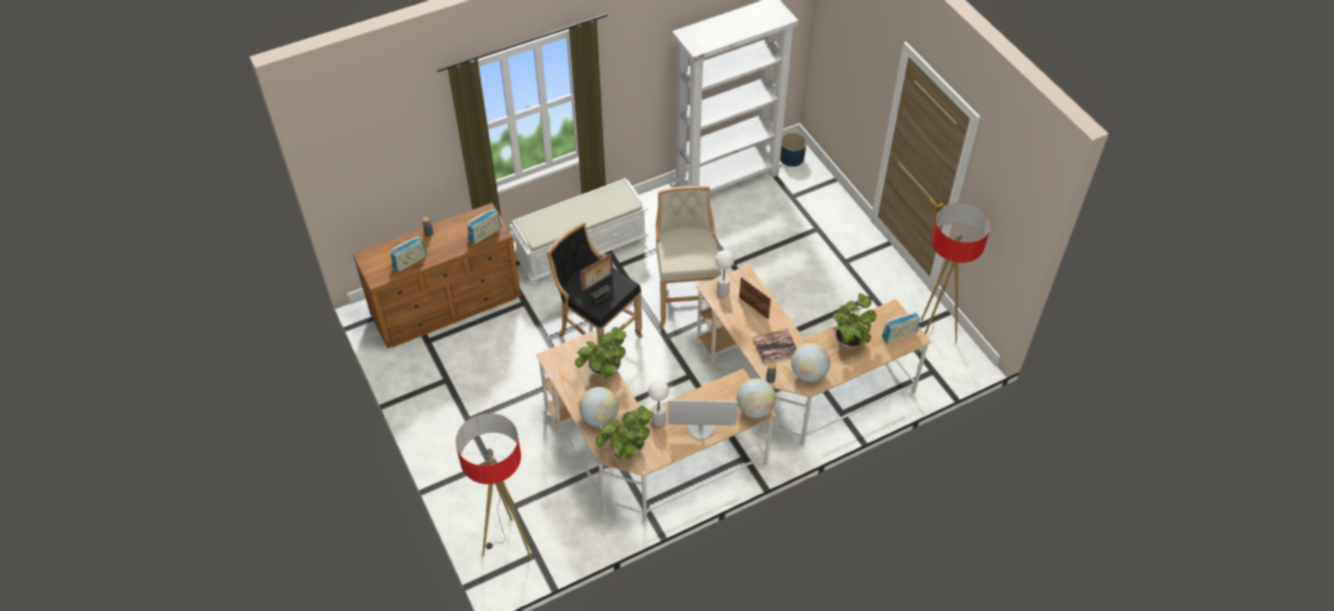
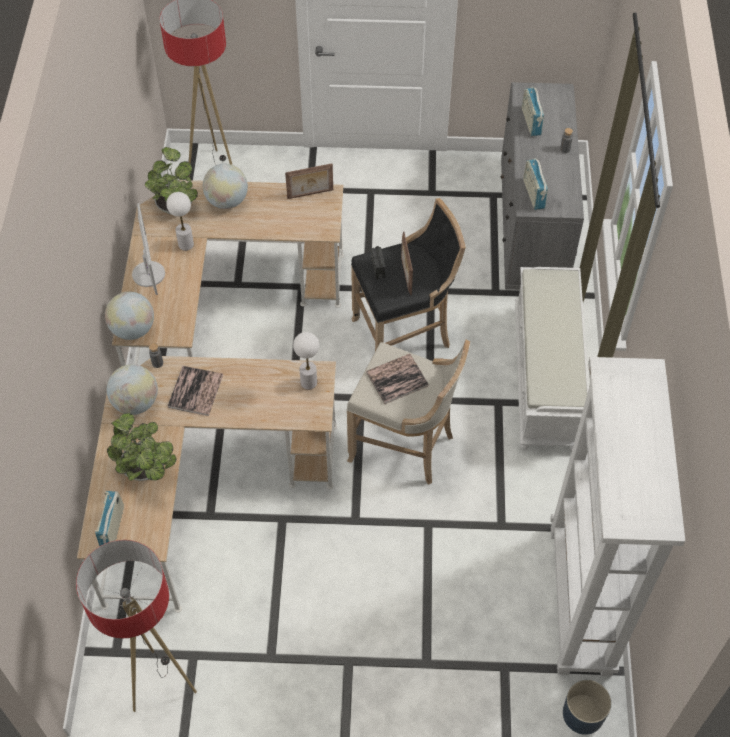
camera: 120 degrees right, 5 degrees up
brown dresser [353,203,521,348] -> grey dresser [501,82,584,290]
potted plant [575,327,626,378] -> none
monitor [668,400,738,440] -> monitor turned 135 degrees clockwise [132,203,165,295]
picture frame [739,277,771,319] -> picture frame moved to [285,163,333,199]
none -> book [366,354,429,404]

